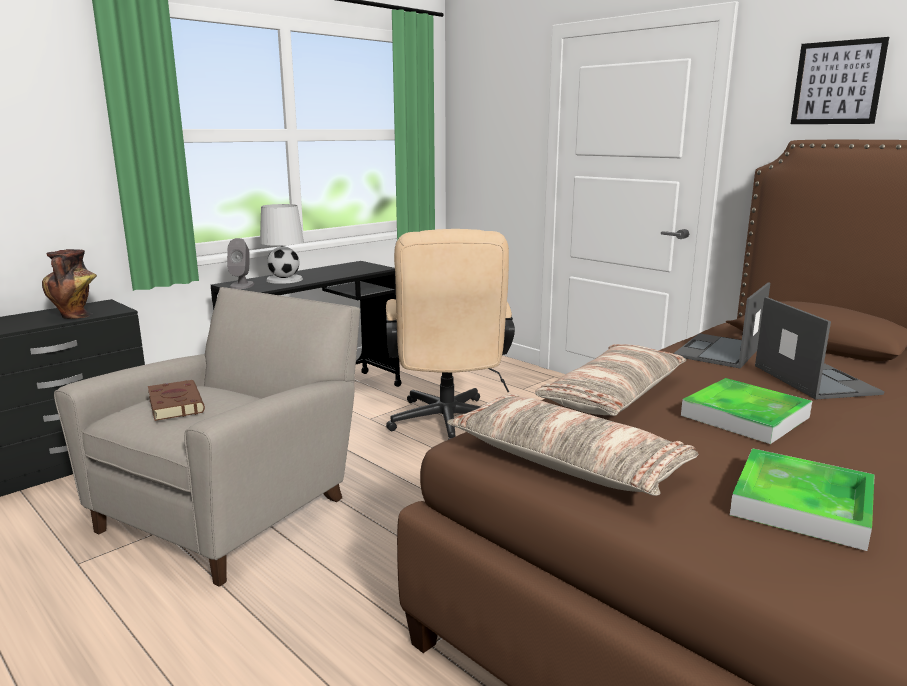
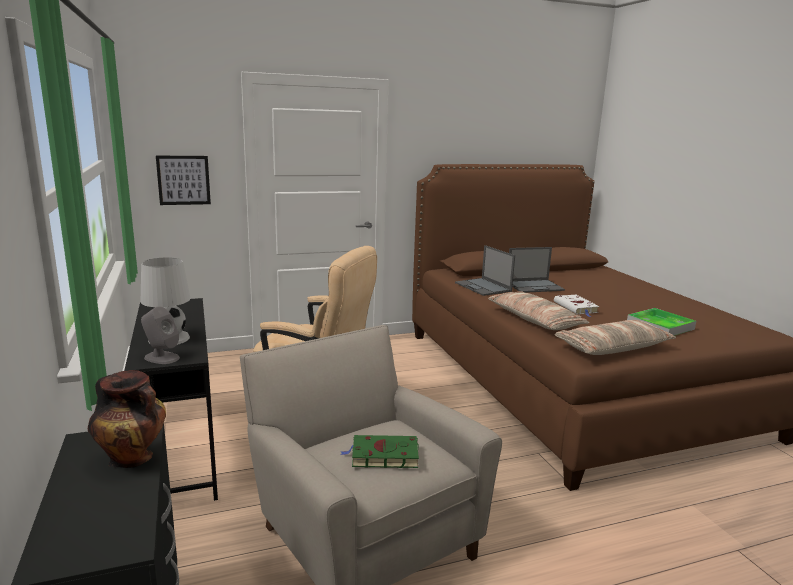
camera: 65 degrees left, 0 degrees up
brown book [148,380,205,421] -> green book [340,435,419,468]
tray [681,378,812,444] -> white book [554,295,599,317]
laptop [755,297,885,400] -> laptop turned 150 degrees clockwise [509,247,565,293]
picture [791,37,889,124] -> picture moved to [156,156,211,205]

